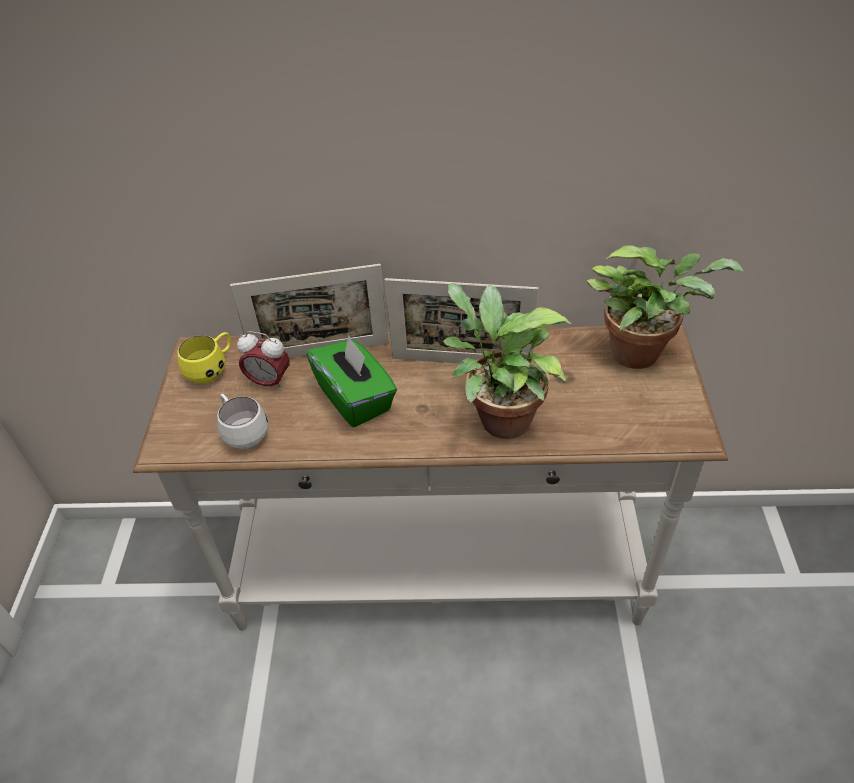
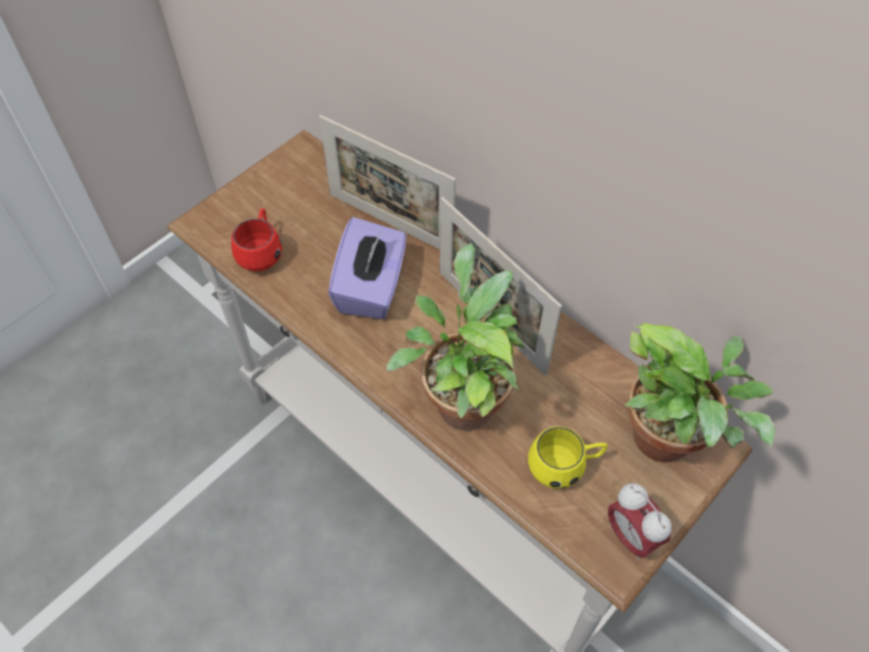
camera: 40 degrees right, 10 degrees up
yellow mug [177,332,231,384] -> yellow mug moved to [528,426,608,489]
white mug [217,394,268,449] -> red mug [231,208,282,271]
alarm clock [237,331,290,391] -> alarm clock moved to [608,483,672,561]
green tissue box [307,335,397,427] -> purple tissue box [328,217,406,319]

